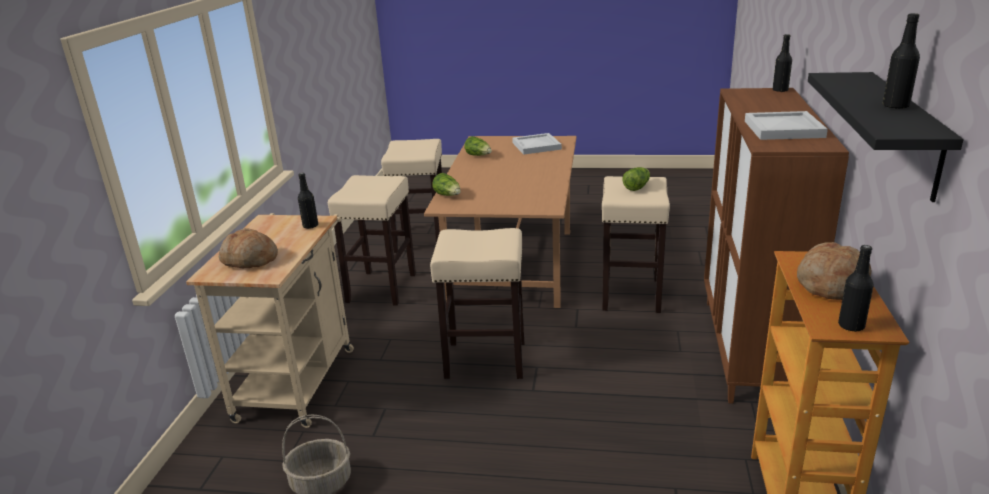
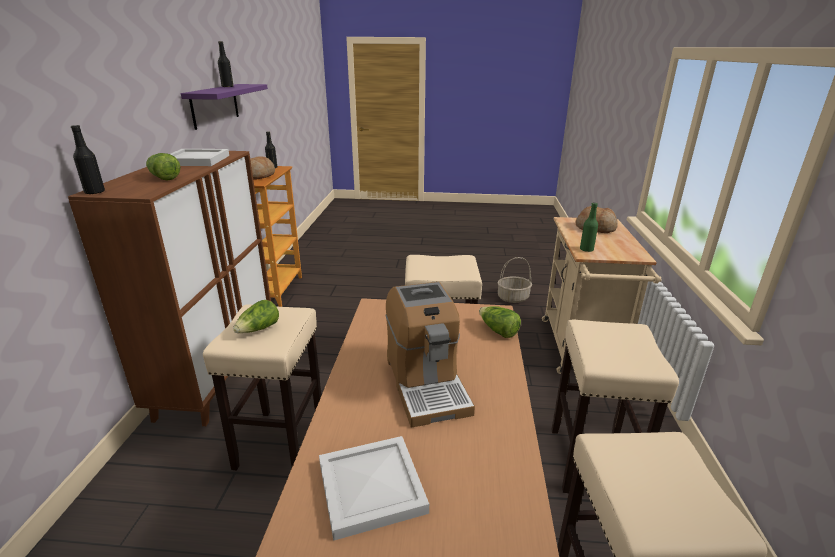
camera: 175 degrees right, 0 degrees up
black bottle [298,173,318,229] -> green bottle [580,202,598,252]
lettuce [464,136,492,156] -> lettuce moved to [146,153,181,181]
black shelf [808,72,964,202] -> purple shelf [181,84,268,130]
none -> coffee machine [386,282,475,428]

